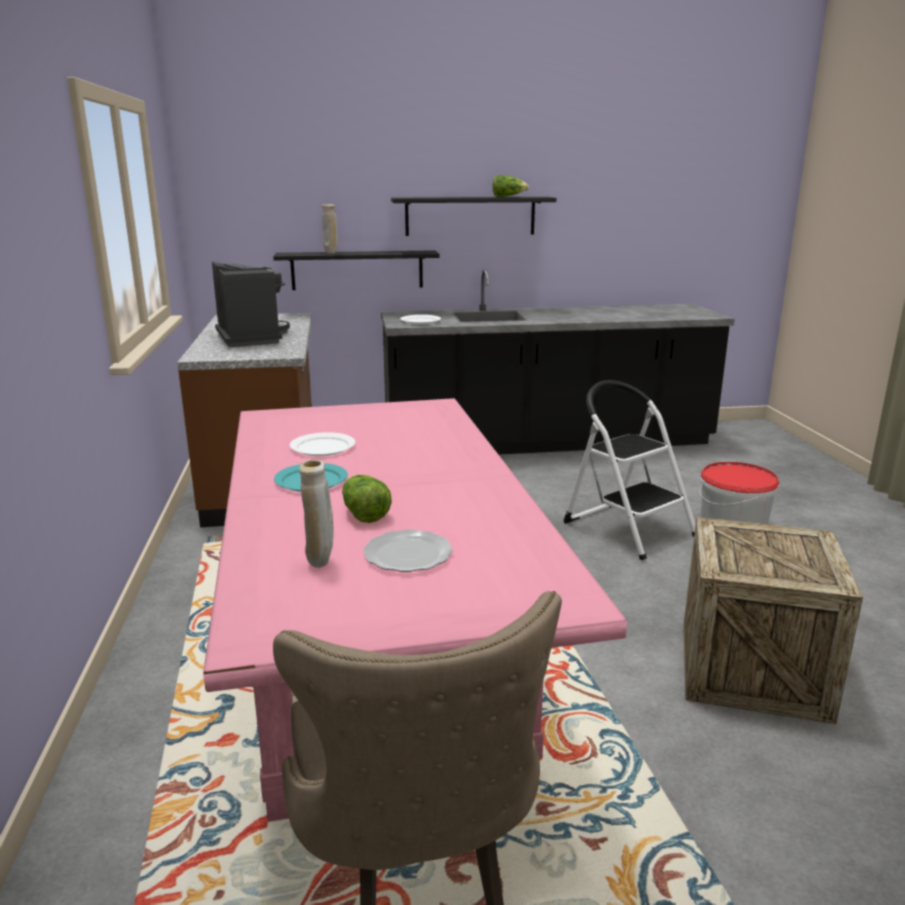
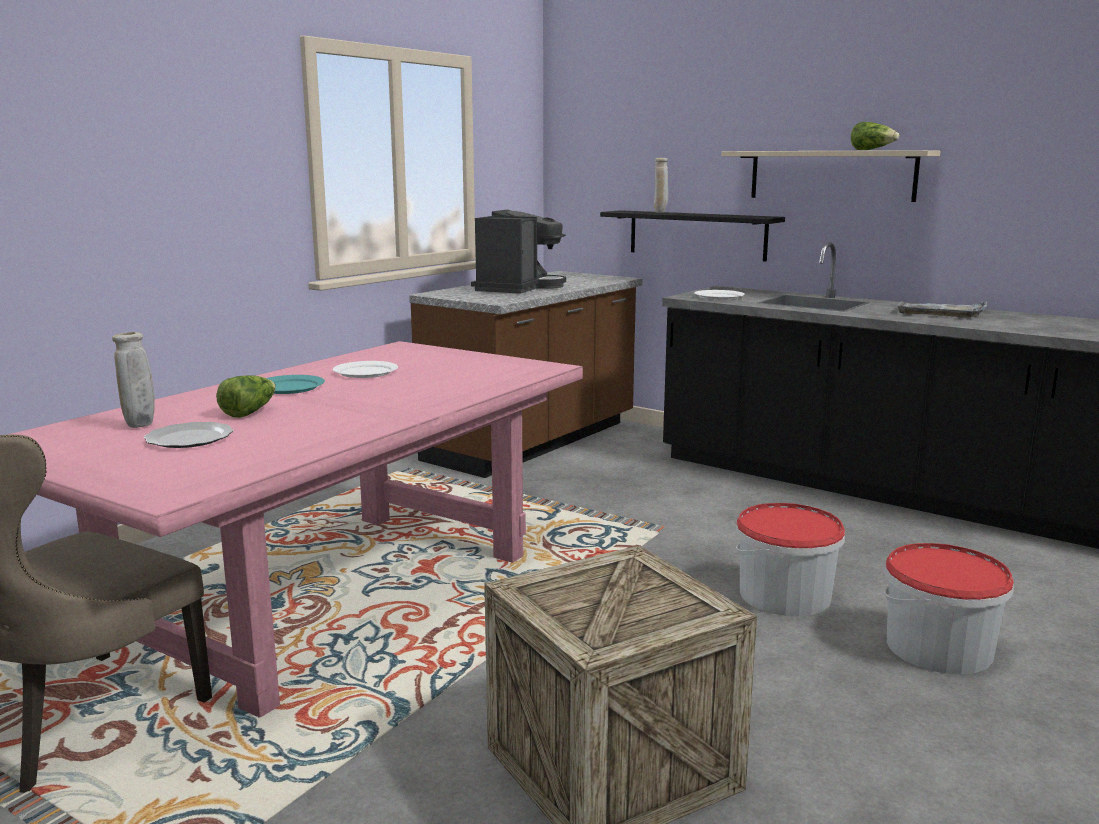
camera: 45 degrees right, 5 degrees down
black shelf [391,197,556,236] -> beige shelf [721,150,940,202]
step ladder [564,380,696,560] -> bucket [736,503,845,616]
none -> grey tray [896,301,987,318]

